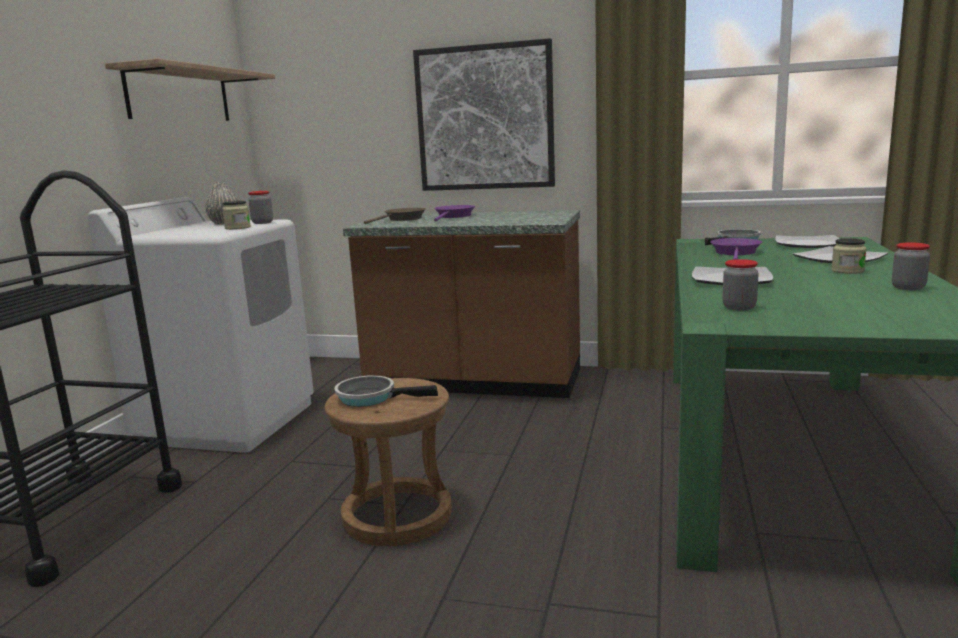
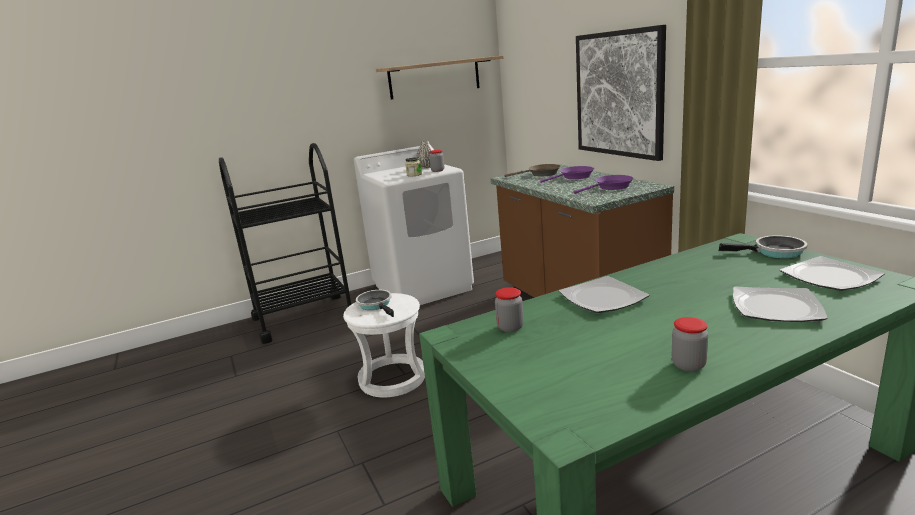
camera: 50 degrees right, 5 degrees up
brown stool [324,378,452,546] -> white stool [343,293,425,397]
purple frying pan [710,238,762,260] -> purple frying pan moved to [574,175,634,194]
jar [831,238,867,274] -> none

